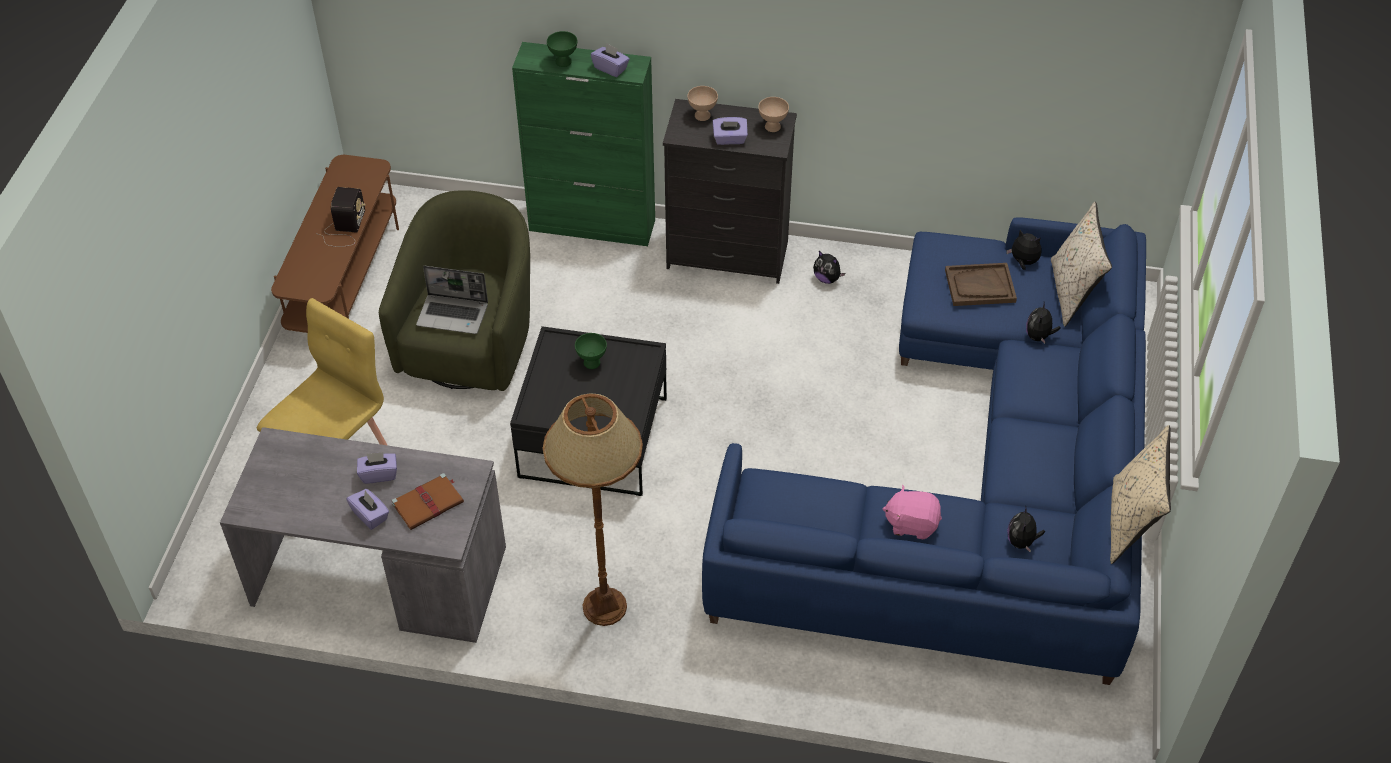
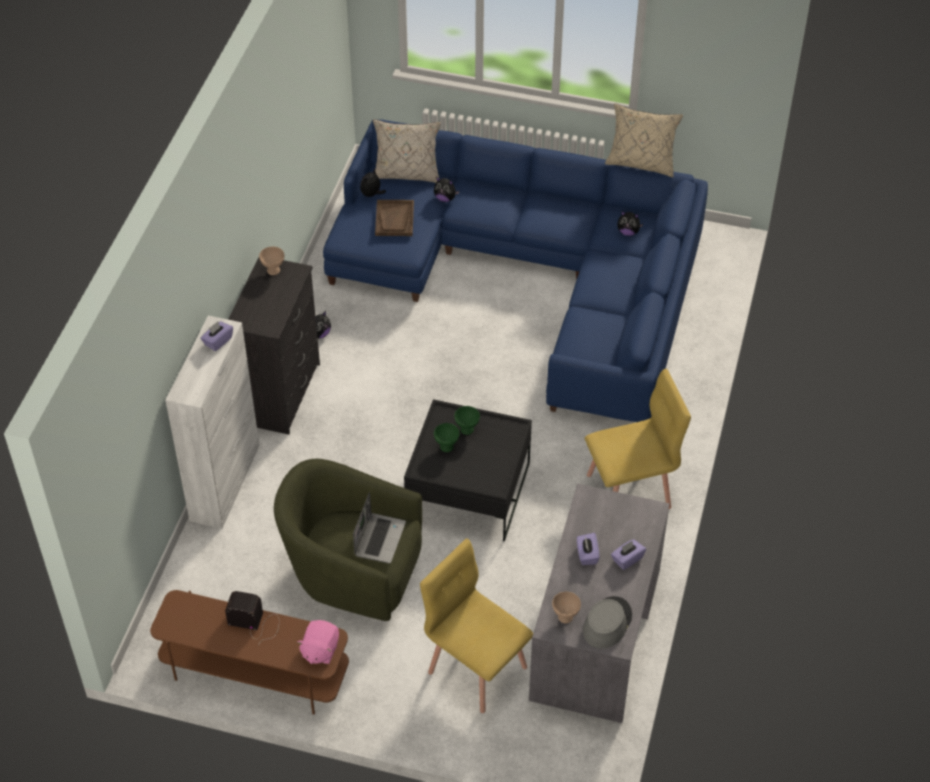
camera: 85 degrees left, 0 degrees up
brown book [391,473,464,530] -> none
green cabinet [512,42,655,246] -> white cabinet [165,316,260,529]
brown floor lamp [543,393,643,626] -> yellow chair [585,369,691,509]
green bowl [547,31,577,67] -> green bowl moved to [454,406,480,435]
beige bowl [687,86,718,121] -> beige bowl moved to [552,592,581,623]
purple tissue box [713,117,748,145] -> none
pink plush toy [882,485,942,539] -> pink plush toy moved to [297,620,339,664]
none -> grey hat [583,596,632,649]

